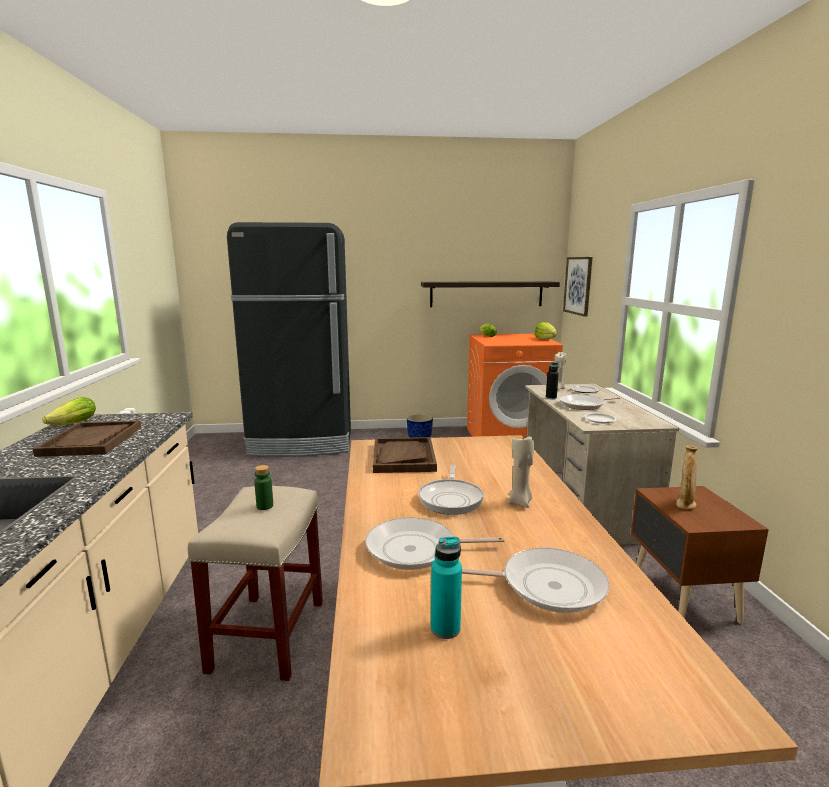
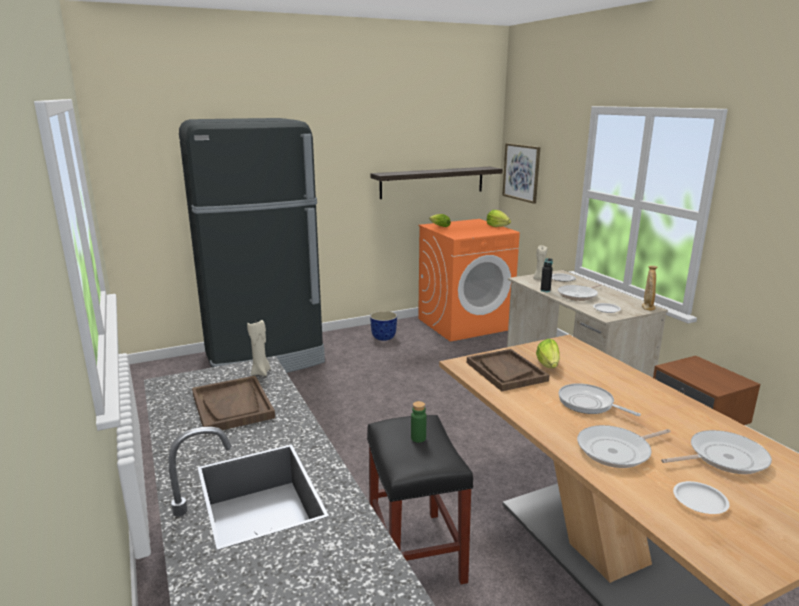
camera: 20 degrees left, 5 degrees up
lettuce [42,397,96,425] -> lettuce moved to [536,339,560,368]
beige stool [188,486,323,681] -> black stool [367,415,474,584]
frying pan [418,465,484,515] -> frying pan turned 150 degrees clockwise [558,383,641,416]
turquoise bottle [431,537,462,639] -> white plate [673,481,729,514]
beige candle [508,433,534,508] -> beige candle moved to [247,320,271,376]
beige vase [676,446,698,510] -> beige vase moved to [642,266,657,311]

